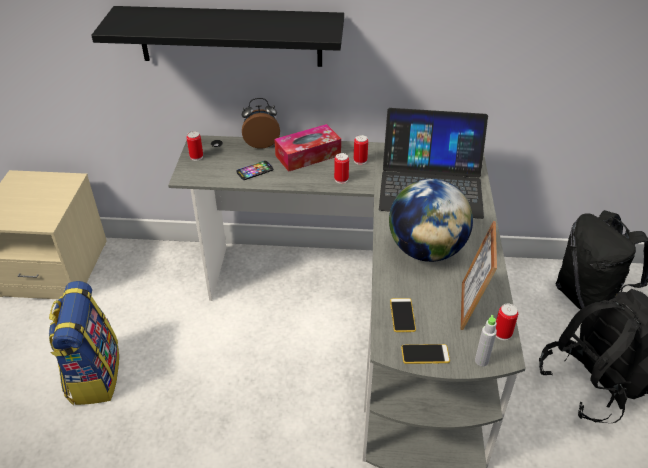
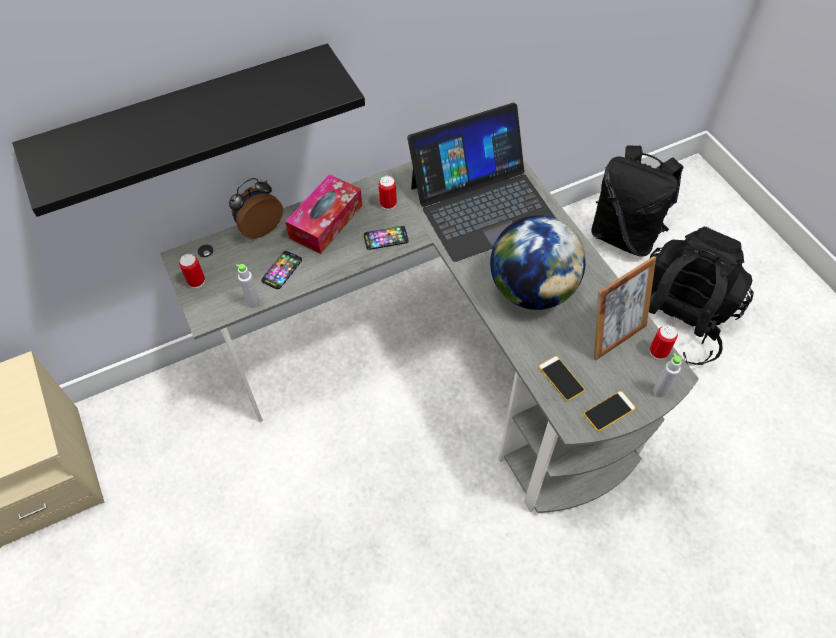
camera: 30 degrees left, 15 degrees up
backpack [49,281,119,405] -> none
can [334,153,349,184] -> phone [364,226,409,250]
picture frame [461,221,497,330] -> picture frame turned 105 degrees counterclockwise [594,256,656,360]
none -> grey bottle [236,264,260,308]

